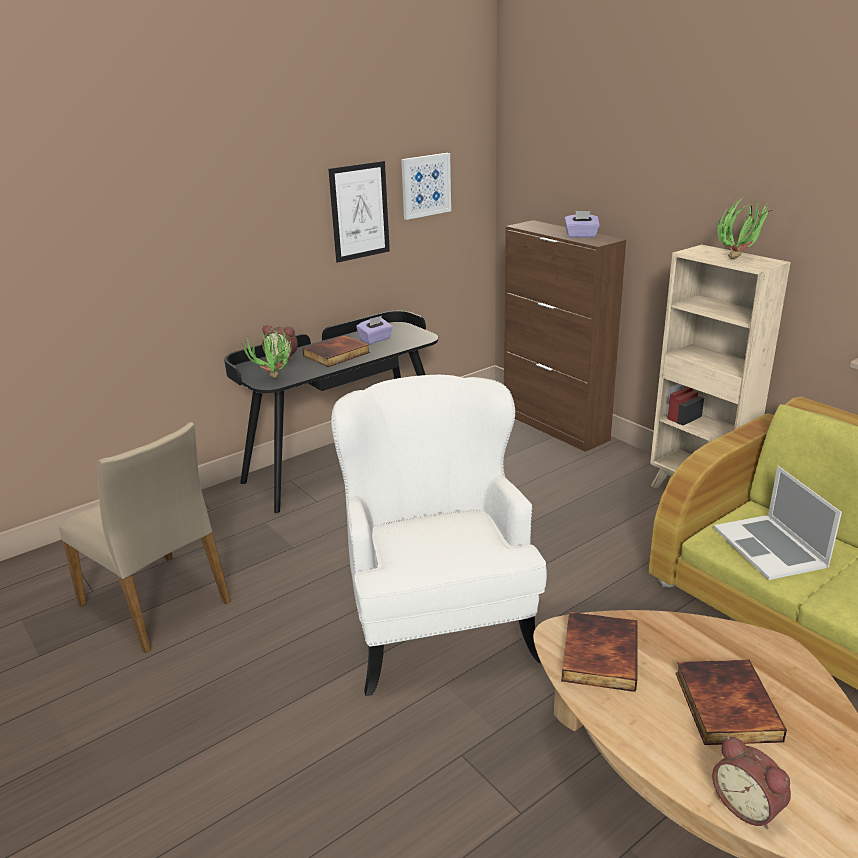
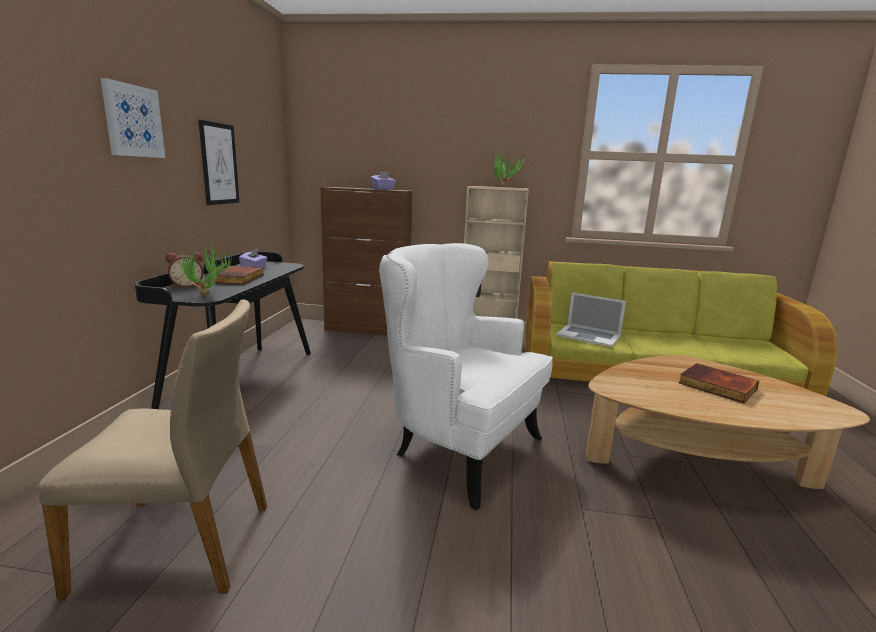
camera: 45 degrees left, 10 degrees down
picture [401,153,451,220] -> picture moved to [101,78,165,158]
book [561,612,638,692] -> none
alarm clock [712,736,791,829] -> none

